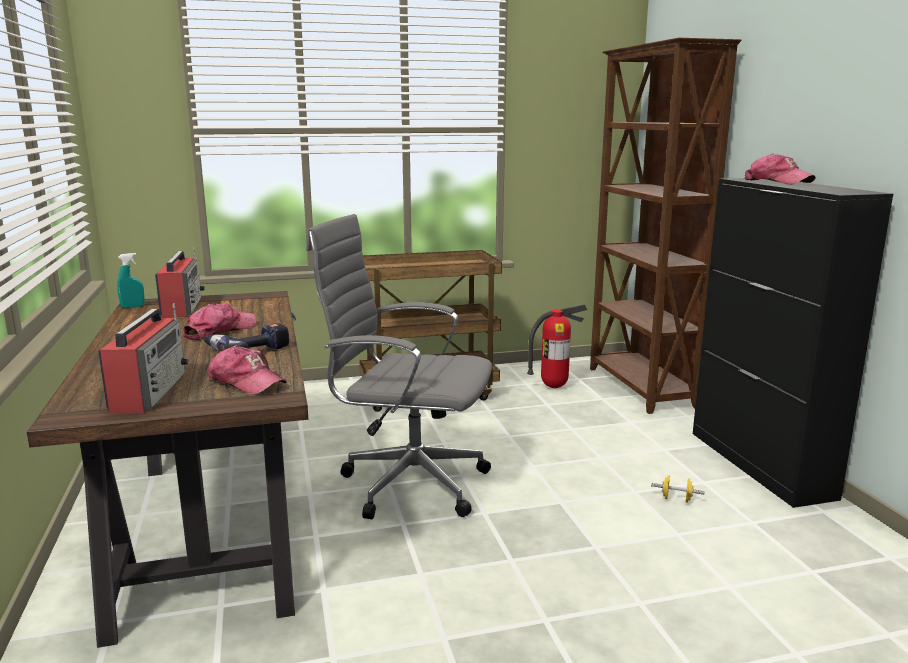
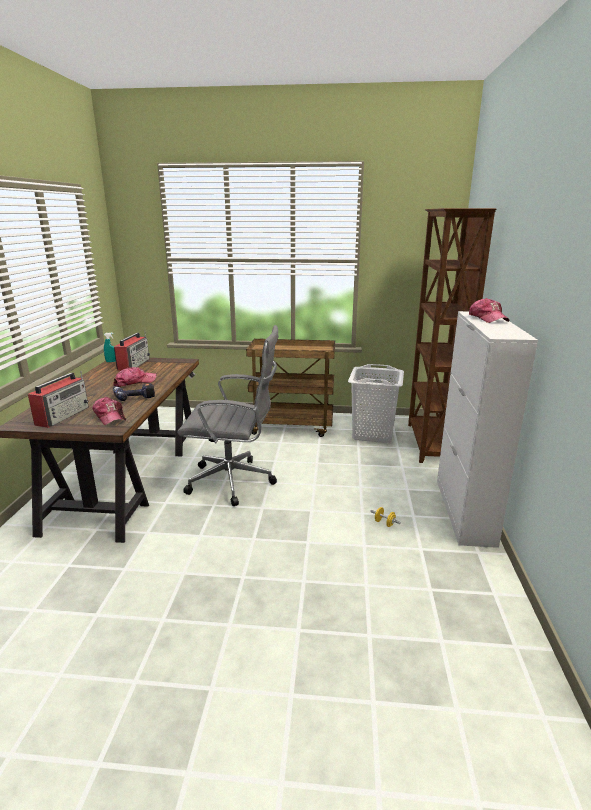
camera: 20 degrees right, 5 degrees up
grey office chair [306,214,492,519] -> grey office chair turned 150 degrees clockwise [177,325,279,506]
fire extinguisher [527,304,587,388] -> white laundry basket [348,364,404,443]
black cabinet [693,178,893,508] -> white cabinet [437,311,538,548]

